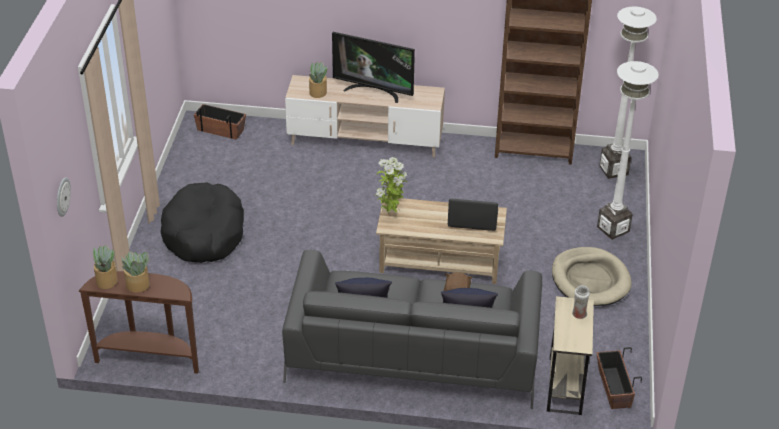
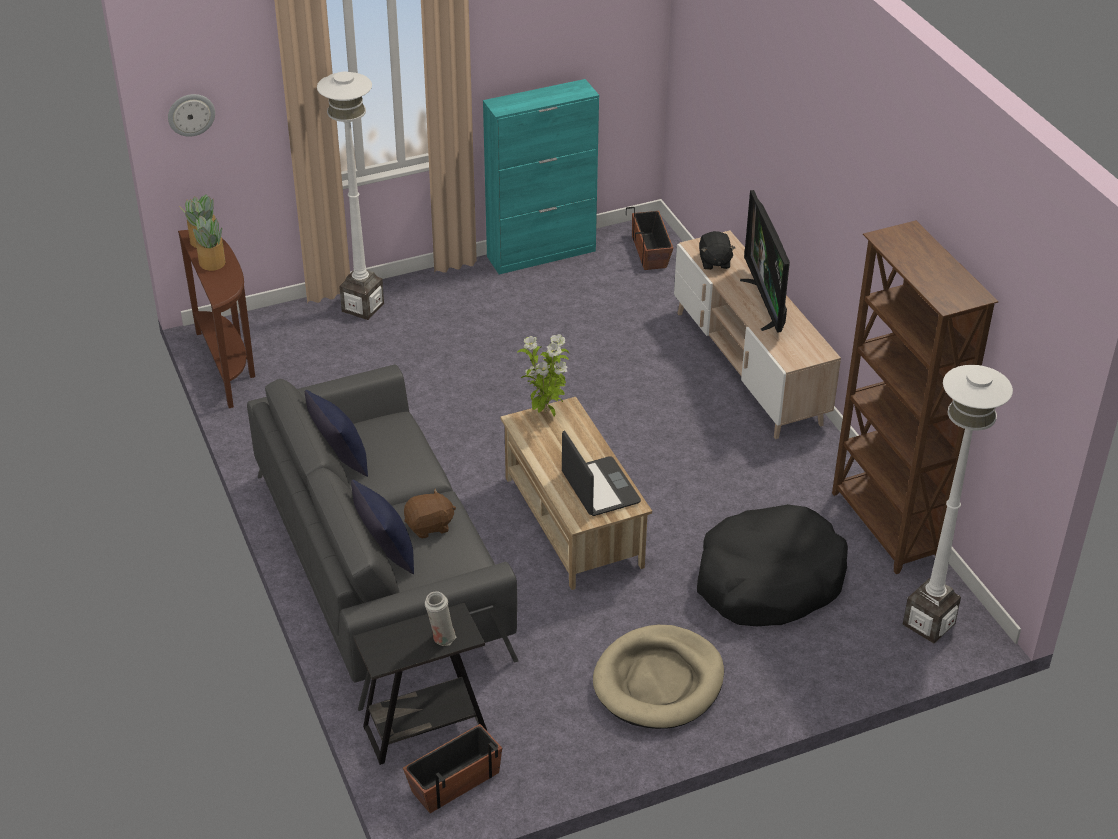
camera: 60 degrees right, 0 degrees up
black dog bed [161,182,244,263] -> black dog bed moved to [697,504,848,626]
potted plant [309,62,327,98] -> black plush toy [699,231,735,270]
beige side table [547,296,594,415] -> black side table [353,603,487,765]
white floor lamp [597,61,659,240] -> white floor lamp moved to [317,72,384,320]
none -> turquoise cabinet [483,79,599,274]

